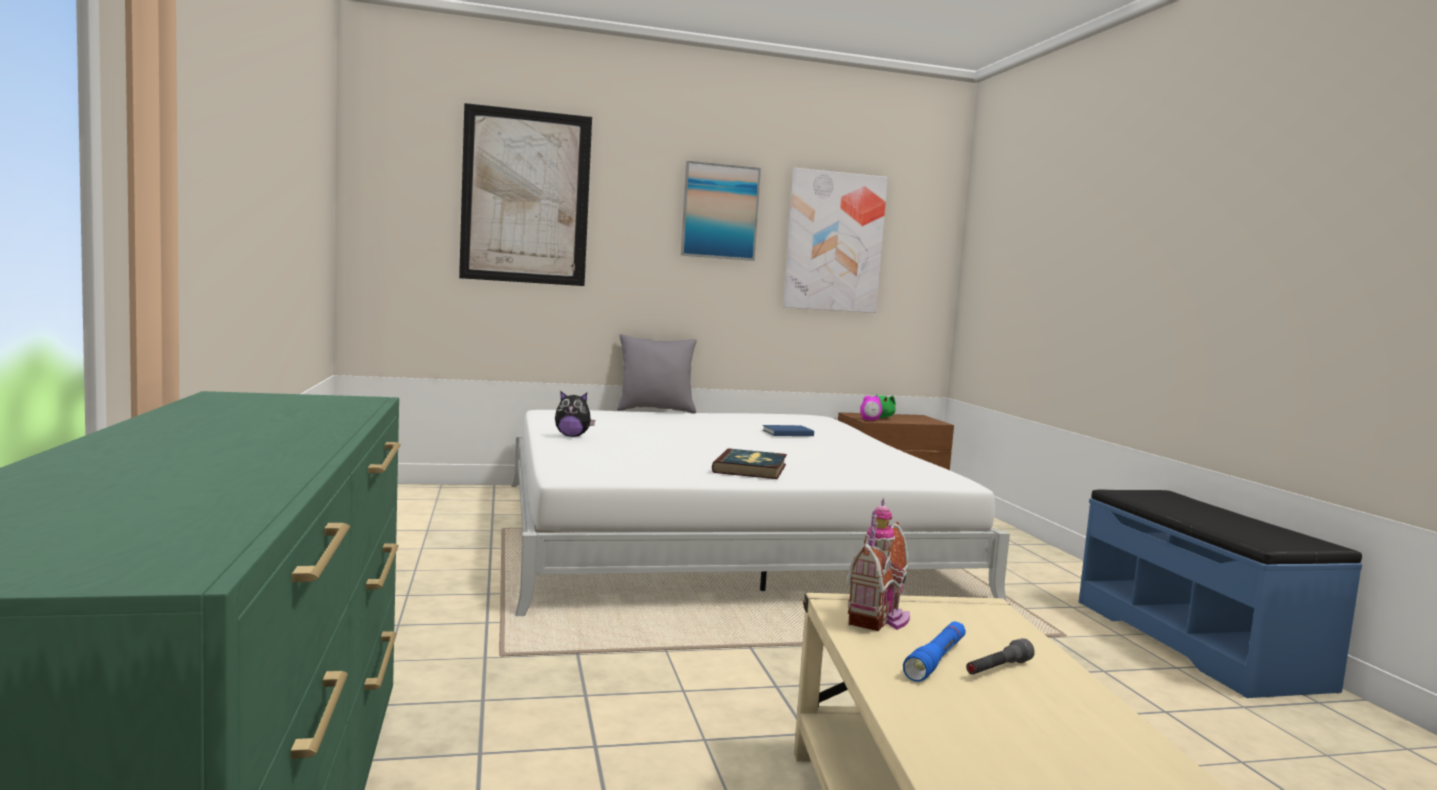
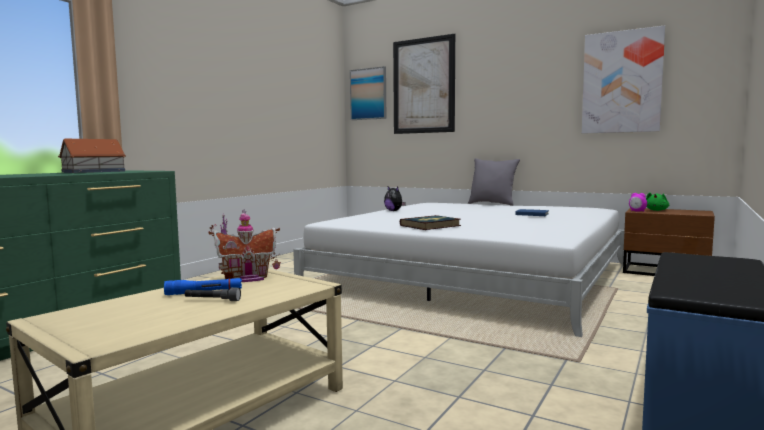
camera: 45 degrees right, 0 degrees up
picture [681,161,761,261] -> picture moved to [350,66,386,120]
none -> toy house [58,139,126,173]

